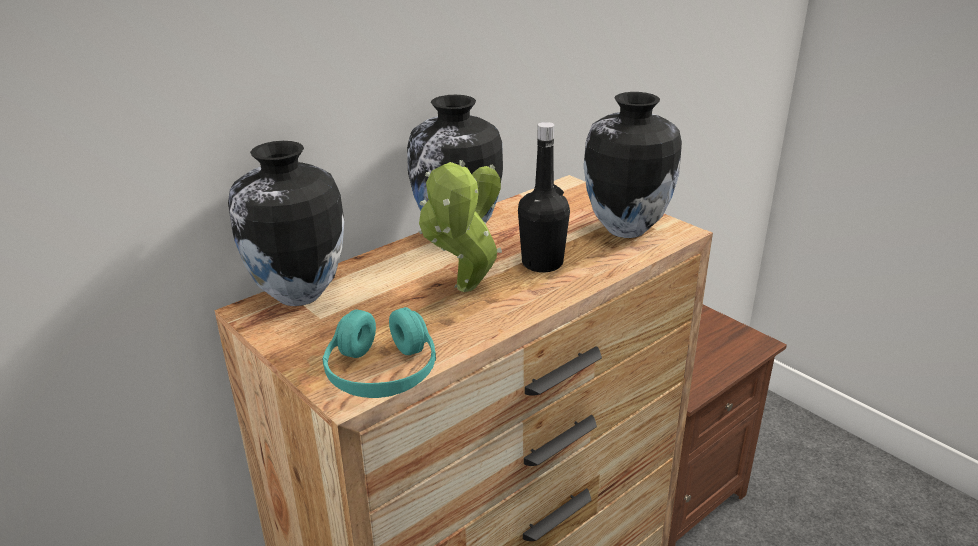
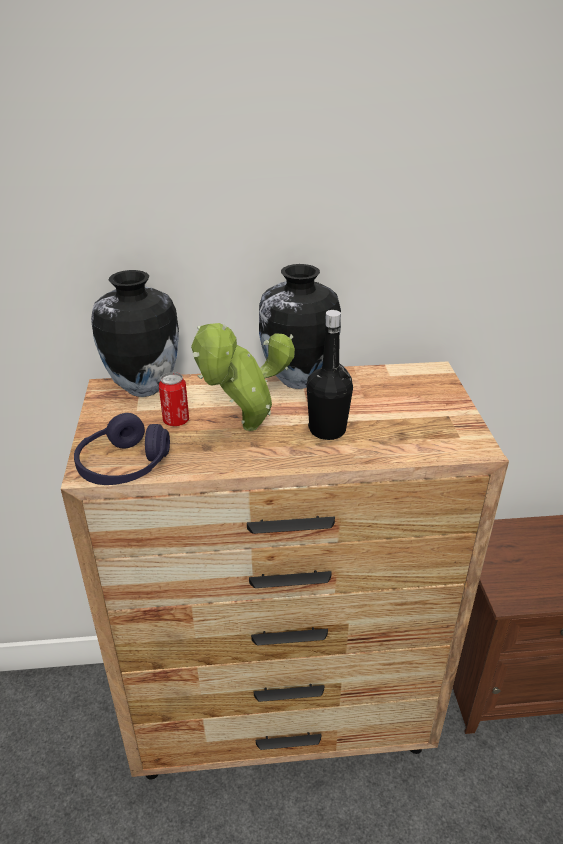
camera: 35 degrees right, 5 degrees up
turquoise headphones [323,307,436,398] -> purple headphones [74,413,170,485]
vase [584,92,682,238] -> none
none -> can [159,372,189,426]

